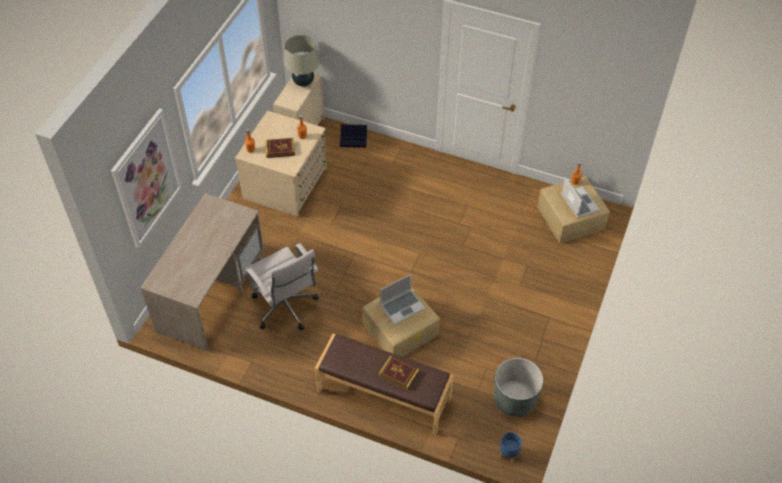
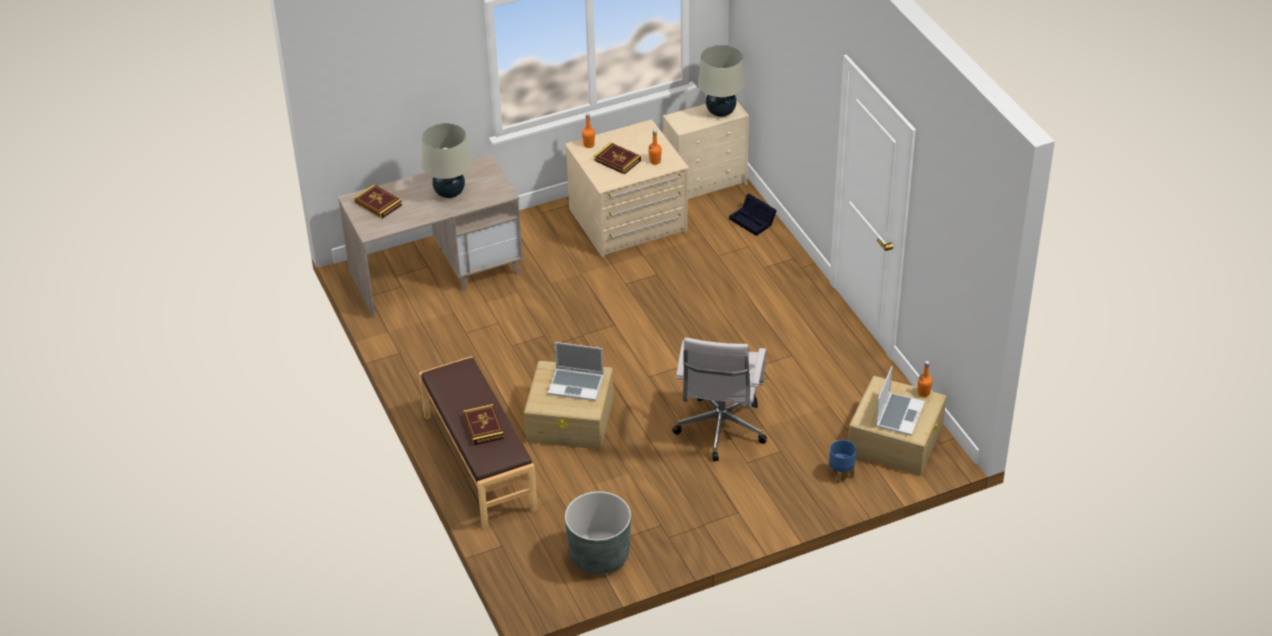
camera: 45 degrees right, 10 degrees down
picture [111,108,182,248] -> none
white office chair [245,243,319,330] -> white office chair moved to [672,338,767,461]
blue planter [500,432,522,463] -> blue planter moved to [828,440,856,483]
none -> book [354,184,402,219]
none -> beige table lamp [422,123,472,198]

